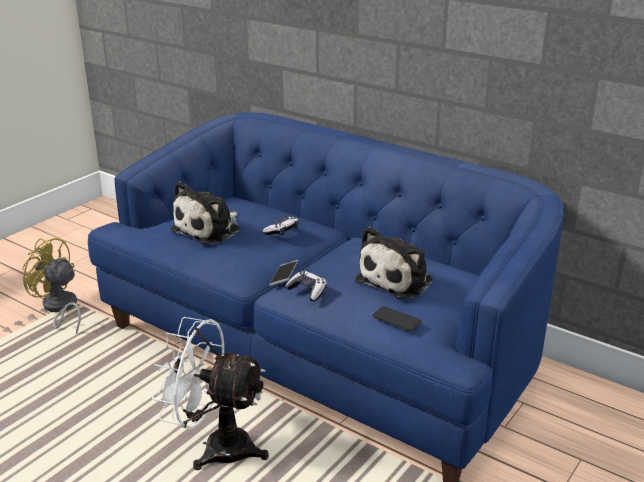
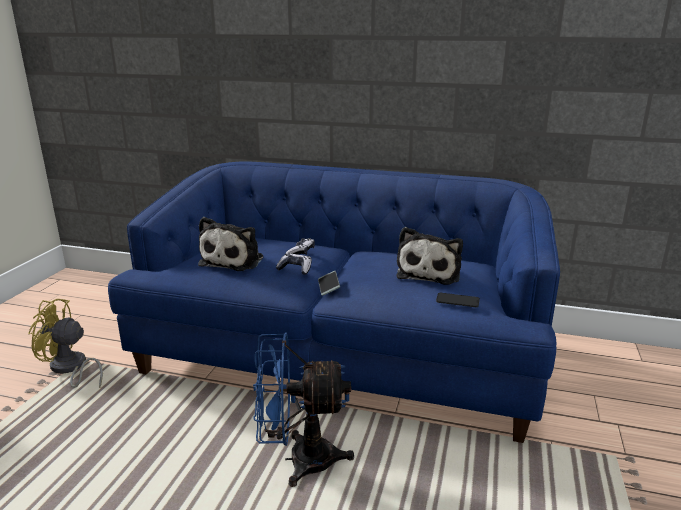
camera: 20 degrees left, 5 degrees down
white fan [152,317,269,470] -> blue fan [253,333,354,487]
game controller [285,271,327,301] -> game controller moved to [276,253,312,275]

